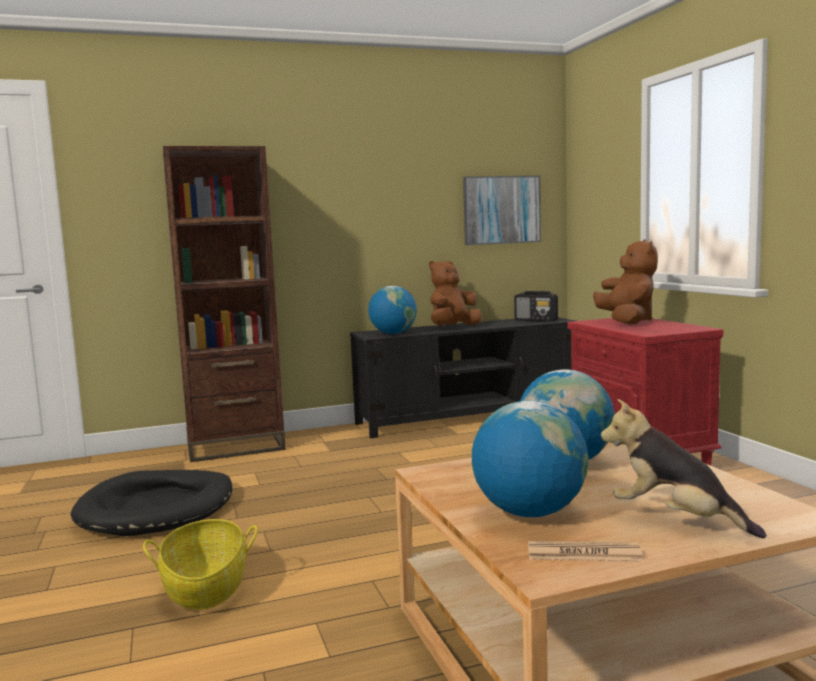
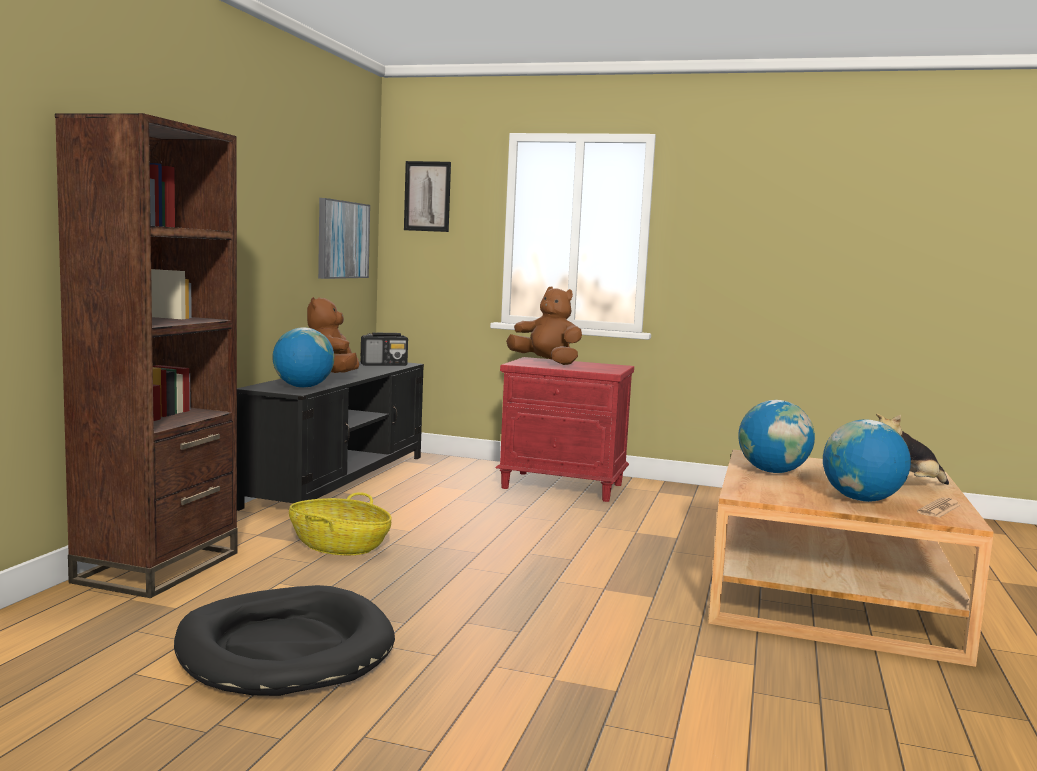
camera: 55 degrees left, 0 degrees up
basket [143,519,258,610] -> basket moved to [289,492,392,555]
none -> picture [404,161,451,232]

